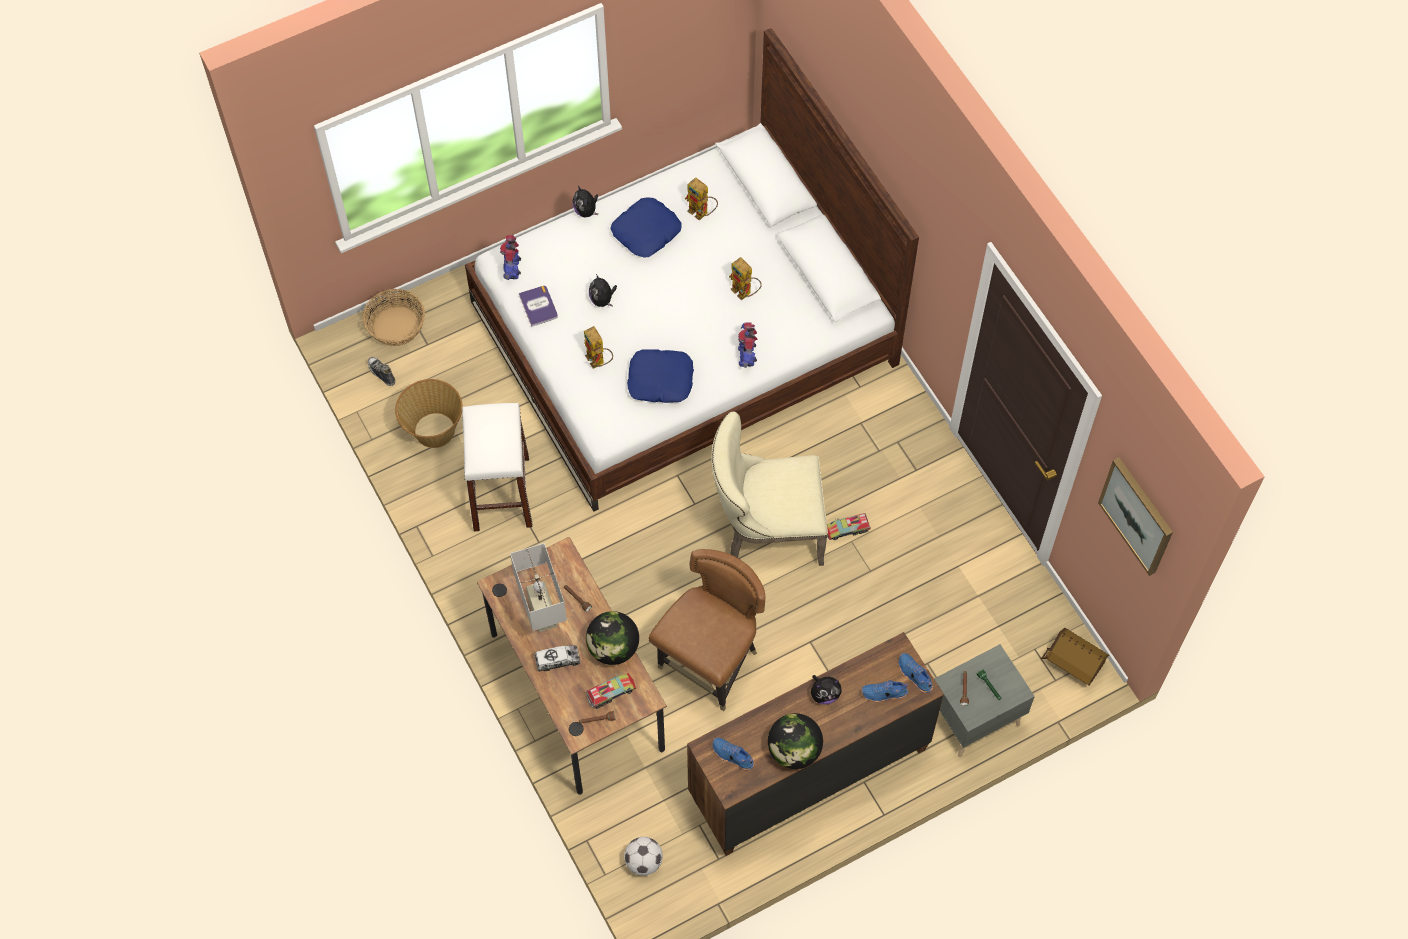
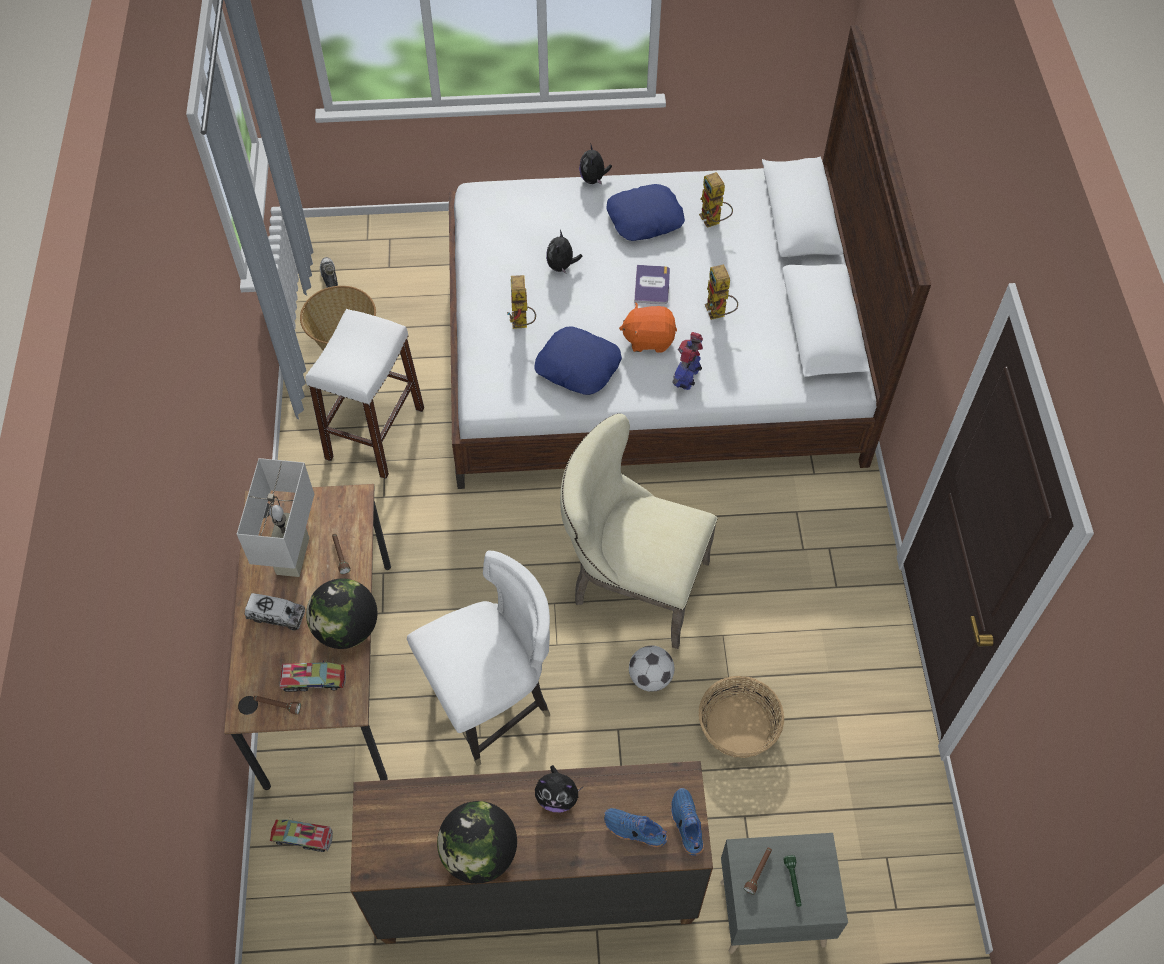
camera: 25 degrees right, 5 degrees down
basket [363,289,425,346] -> basket moved to [699,676,784,758]
toy robot [500,235,521,280] -> none
book [519,286,558,327] -> book moved to [634,265,670,304]
football [624,837,663,876] -> football moved to [629,646,674,692]
brown chair [648,549,765,711] -> white chair [407,550,550,766]
blue shoe [712,738,755,770] -> none
toy truck [827,513,870,540] -> toy truck moved to [270,818,333,852]
toy house [1040,628,1110,686] -> none
picture [1098,458,1173,576] -> none
none -> orange plush toy [619,302,677,353]

